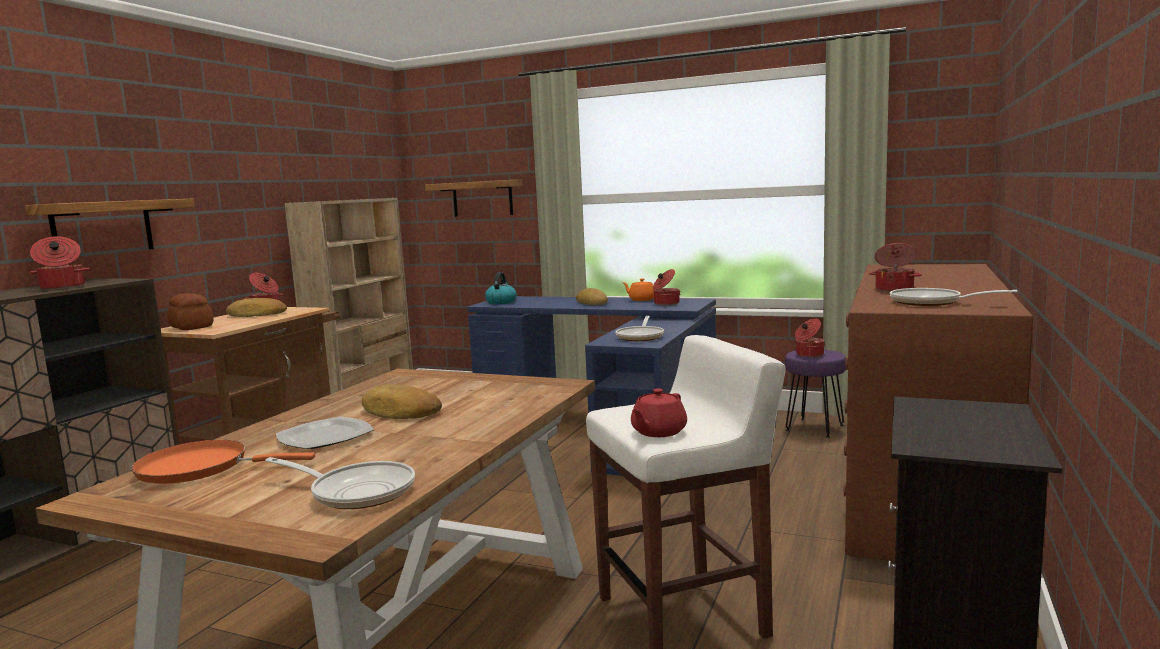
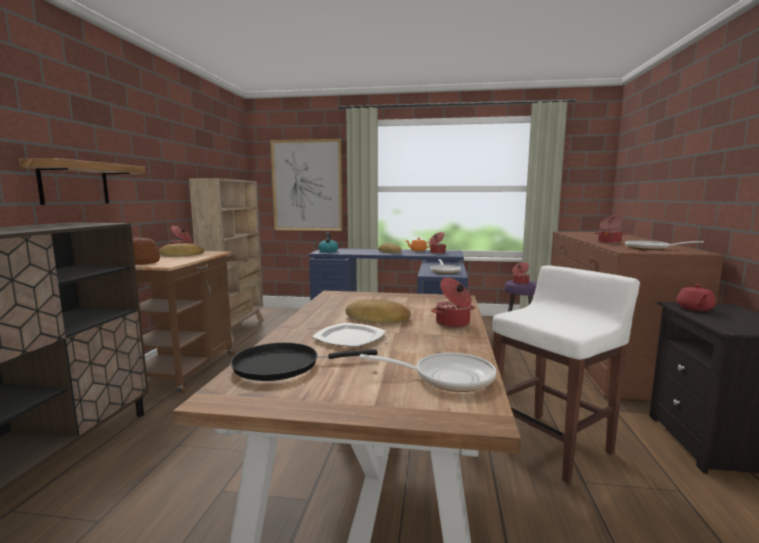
camera: 15 degrees left, 0 degrees up
cooking pot [30,236,90,290] -> cooking pot moved to [431,278,475,328]
orange frying pan [131,440,315,484] -> black frying pan [231,343,378,381]
shelf [425,180,523,217] -> picture [270,139,342,231]
red teapot [631,388,687,437] -> red teapot moved to [676,284,716,311]

